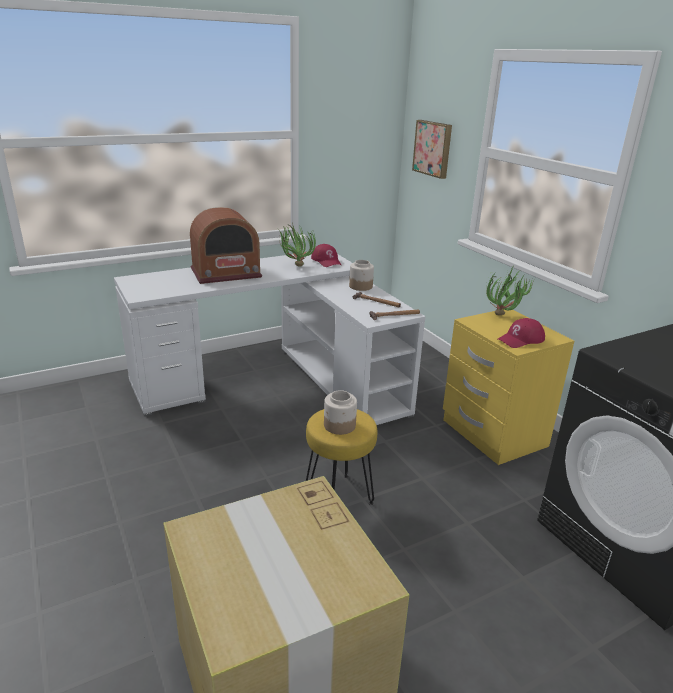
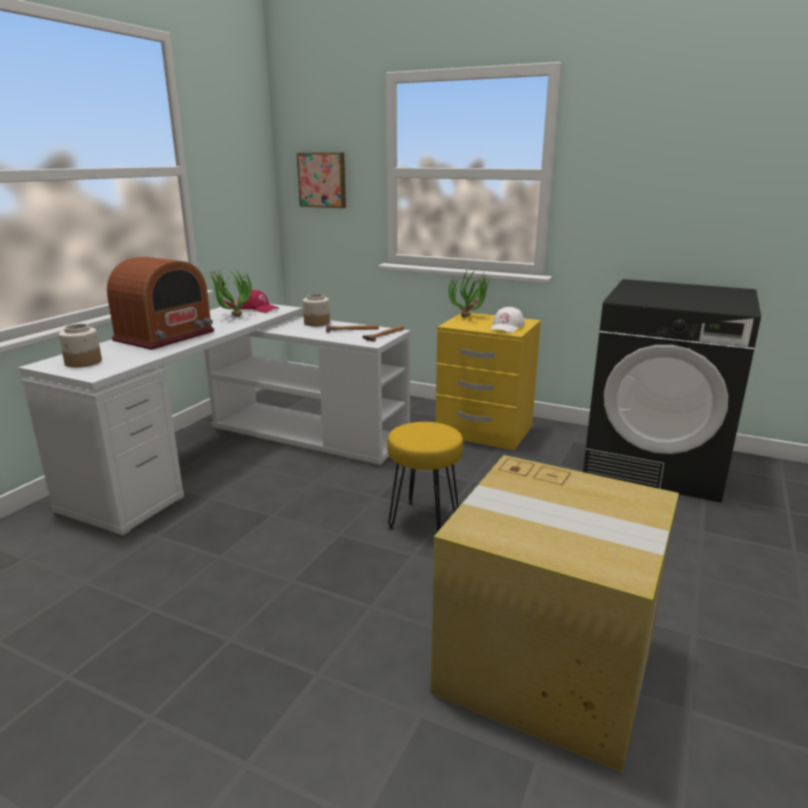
camera: 35 degrees left, 5 degrees down
jar [324,390,357,435] -> jar moved to [59,324,102,367]
red cap [498,318,545,348] -> white cap [491,307,525,333]

